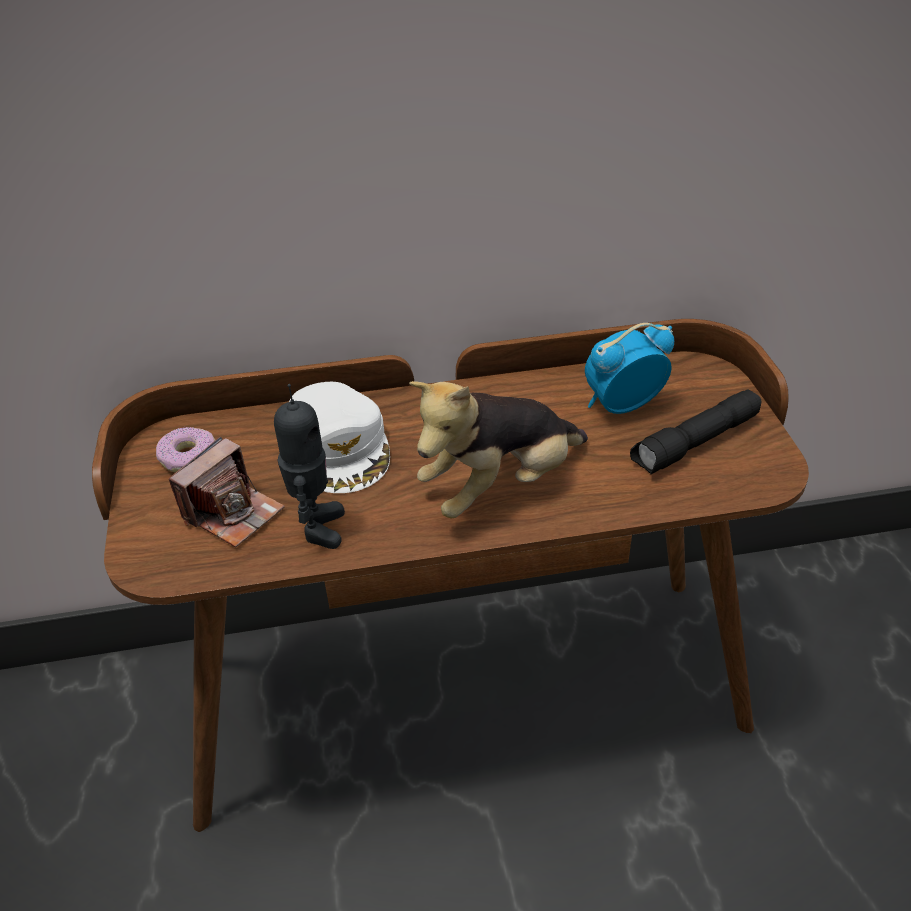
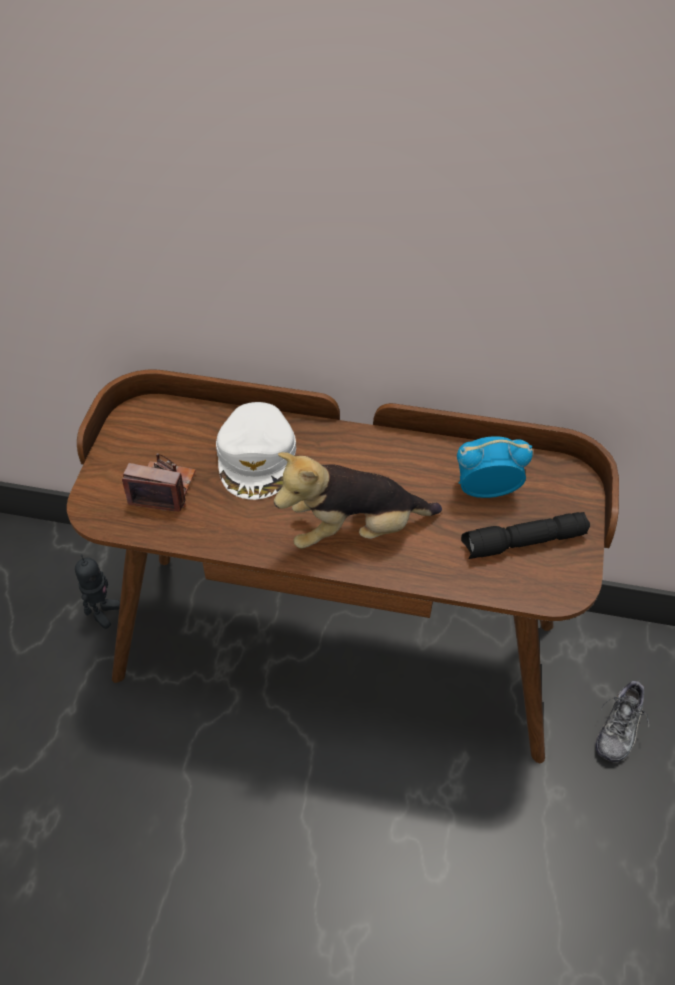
camera: 20 degrees right, 10 degrees up
donut [156,427,215,473] -> none
camera [169,437,285,548] -> camera turned 135 degrees counterclockwise [122,453,196,512]
toy robot [274,384,345,549] -> toy robot moved to [75,554,120,629]
none -> shoe [595,679,649,762]

